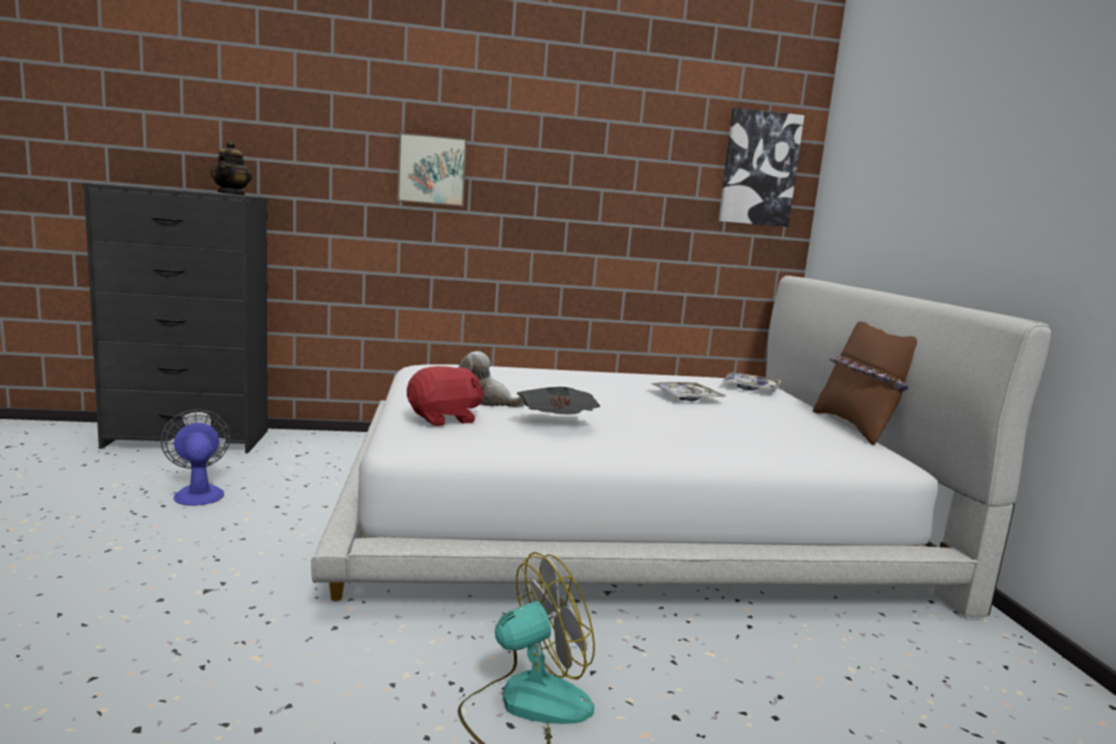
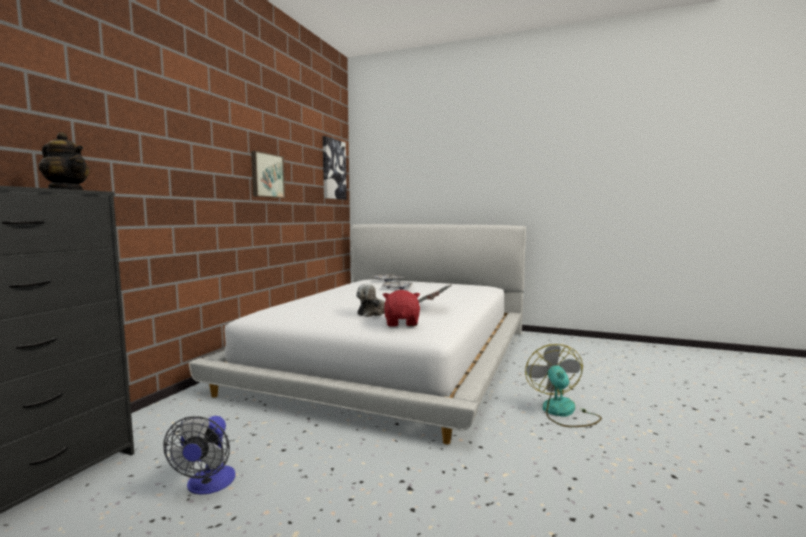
camera: 60 degrees left, 5 degrees down
fan [161,409,230,506] -> fan turned 90 degrees counterclockwise [163,416,236,495]
picture [397,132,467,207] -> picture moved to [251,151,285,198]
brown pillow [813,322,917,445] -> none

